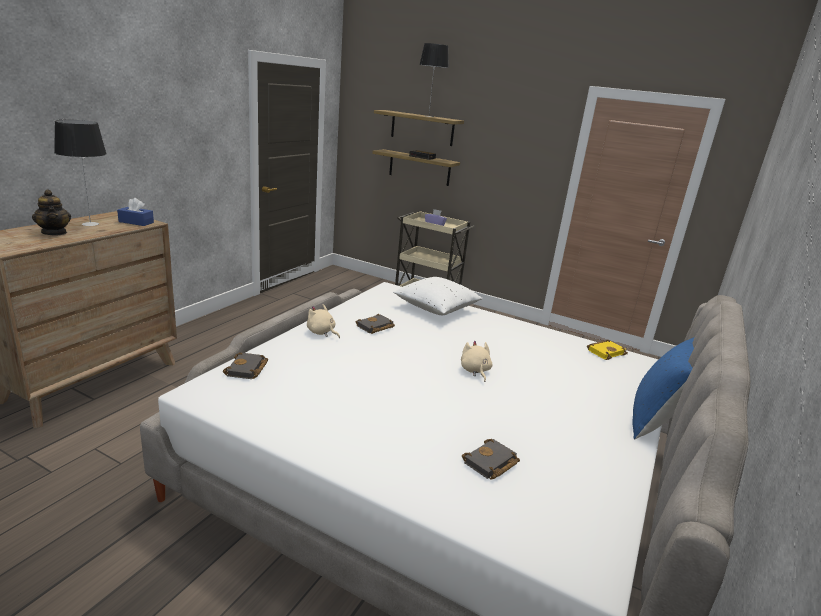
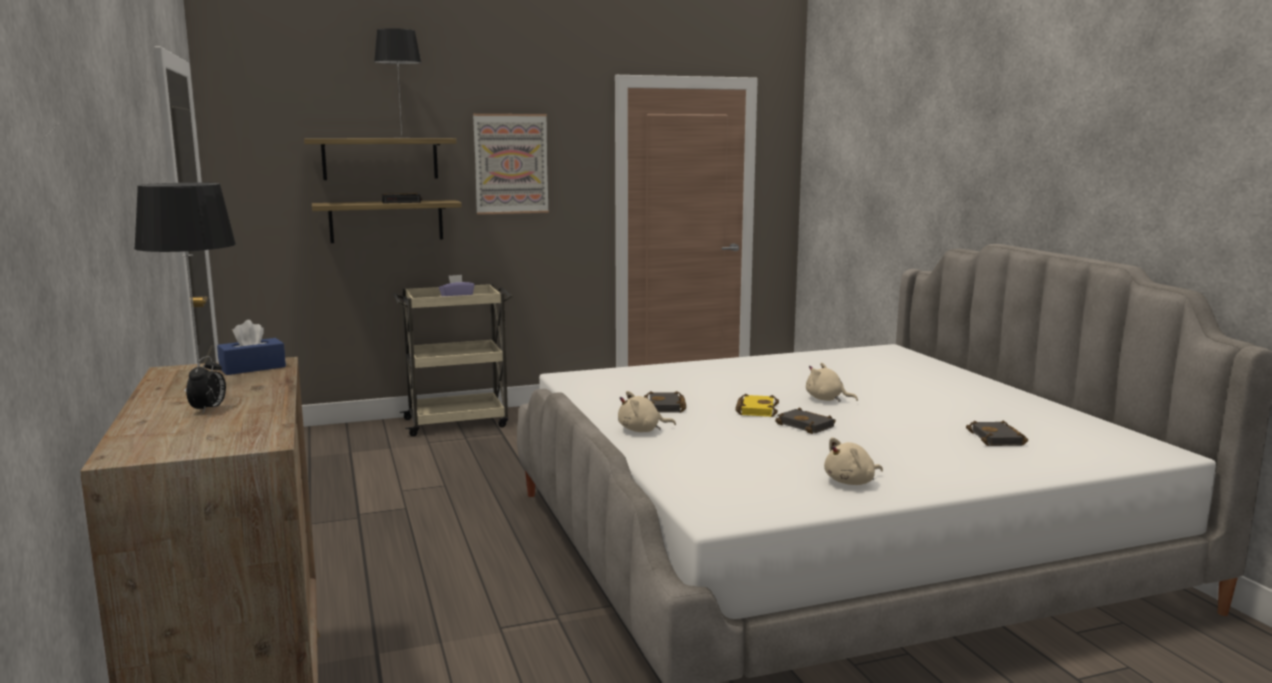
camera: 45 degrees left, 10 degrees down
teapot [32,190,71,235] -> alarm clock [186,356,226,414]
black book [223,352,268,379] -> black book moved to [775,407,836,434]
white pillow [393,277,483,315] -> none
yellow book [587,340,628,360] -> yellow book moved to [736,394,779,417]
blue pillow [632,337,695,439] -> none
none -> picture [473,114,549,215]
none -> beige plush toy [824,437,883,485]

